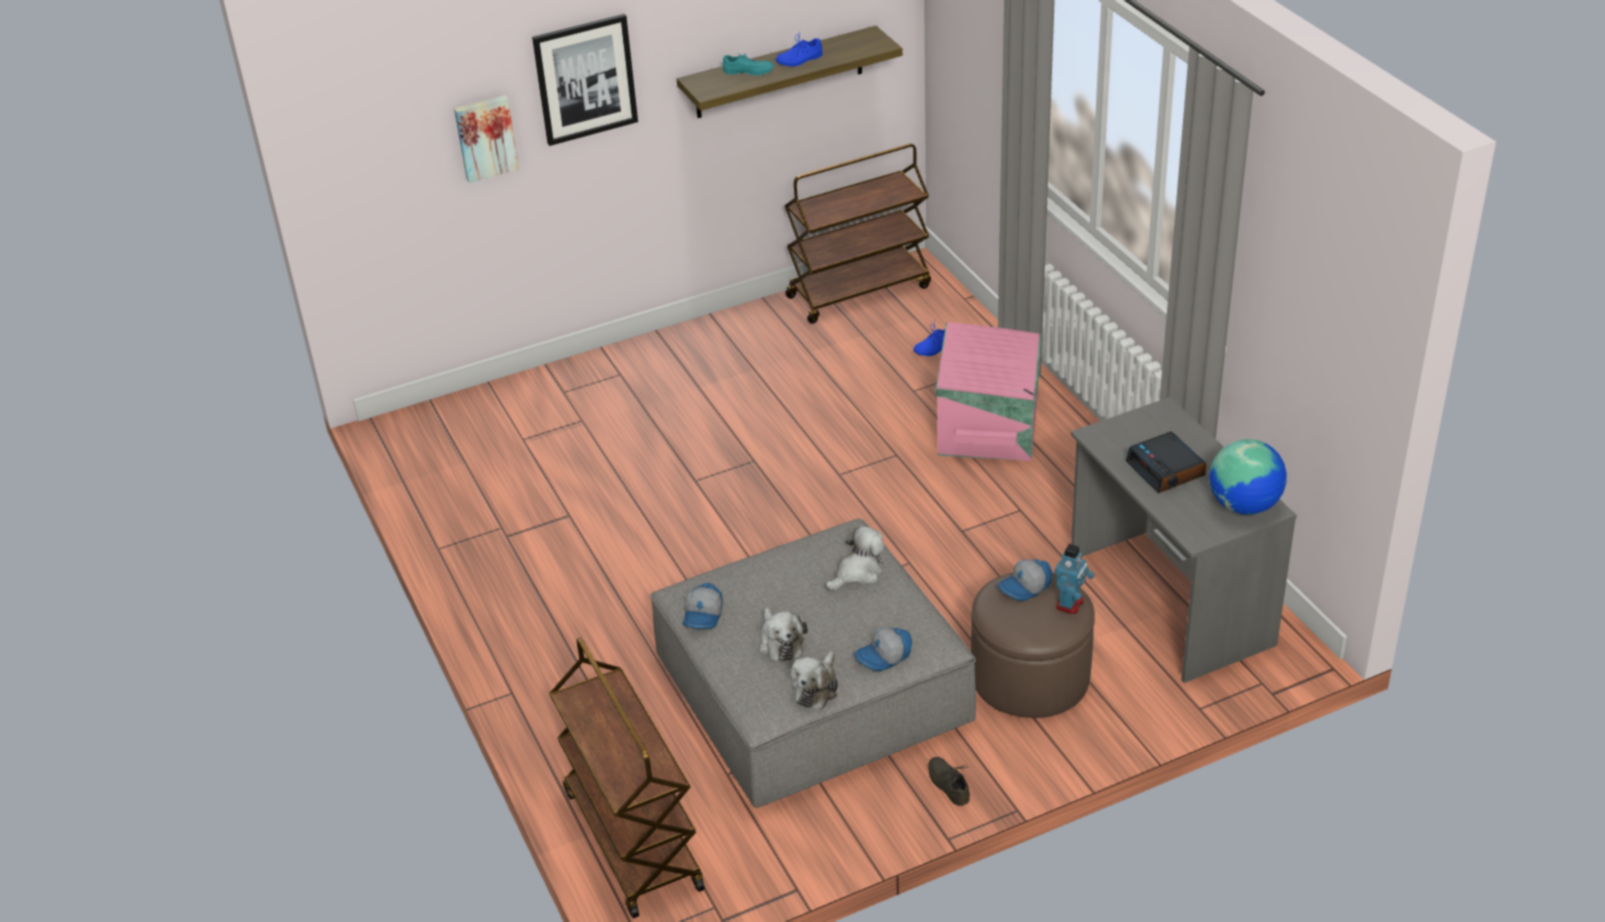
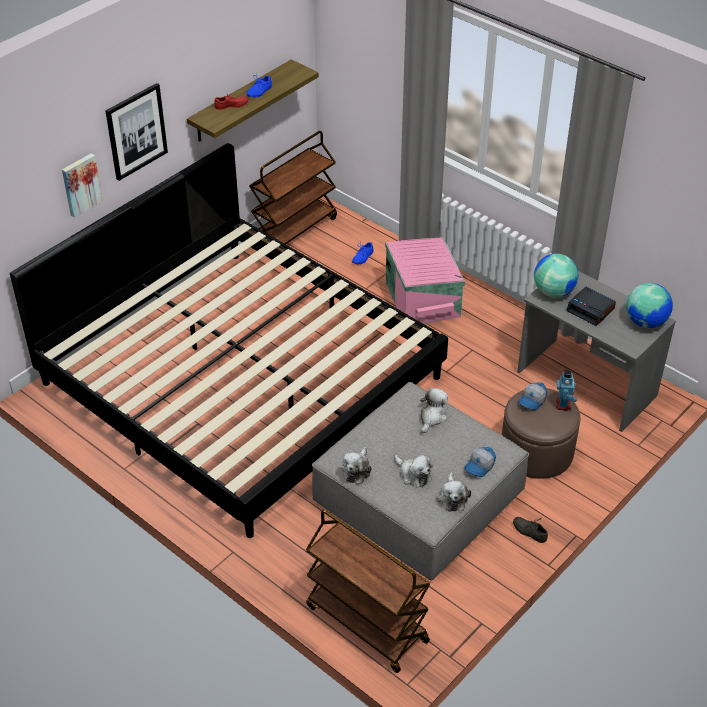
camera: 25 degrees left, 5 degrees up
cap [682,583,723,629] -> plush toy [342,446,372,484]
turquoise shoe [723,53,774,76] -> red shoe [214,95,249,110]
none -> bed [10,143,448,538]
none -> globe [534,254,578,298]

